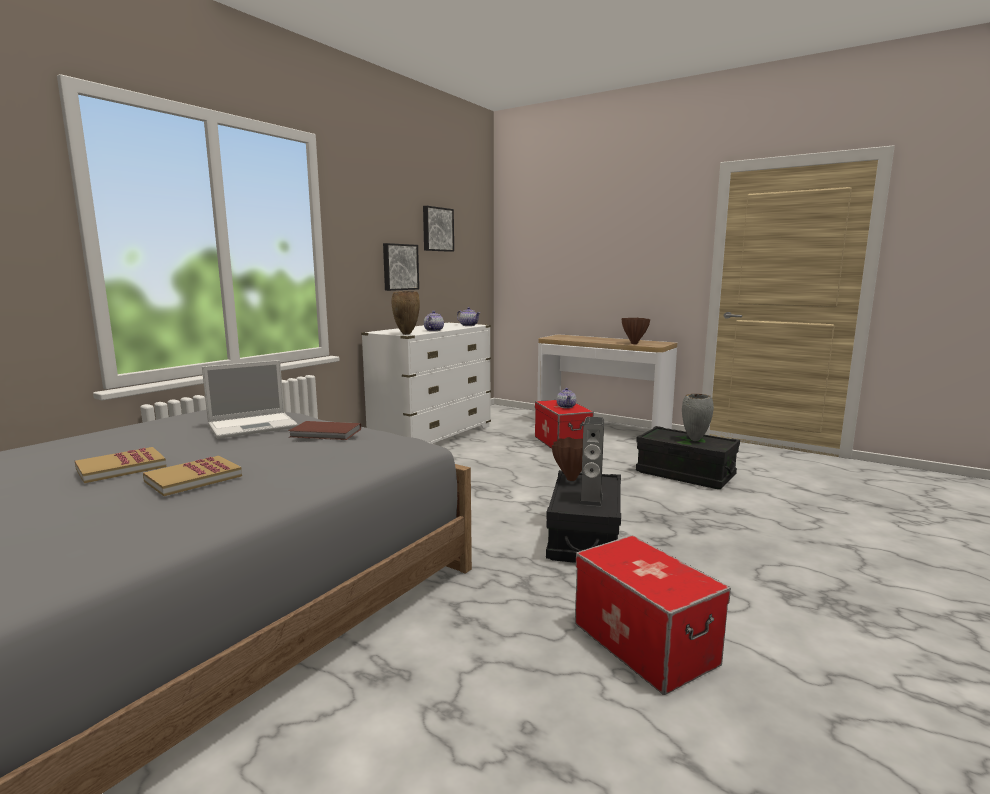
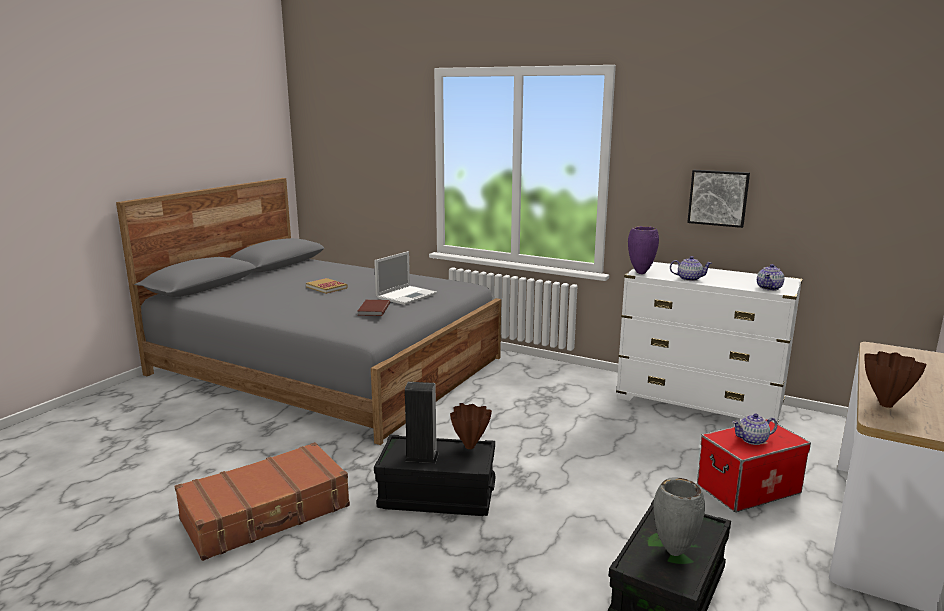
camera: 85 degrees right, 5 degrees up
book [143,456,242,496] -> none
laptop [202,360,299,439] -> laptop turned 105 degrees counterclockwise [374,251,437,305]
brown vase [392,291,420,335] -> purple vase [628,226,659,274]
picture [423,206,454,252] -> none
storage box [575,535,731,695] -> brown suitcase [175,442,350,561]

